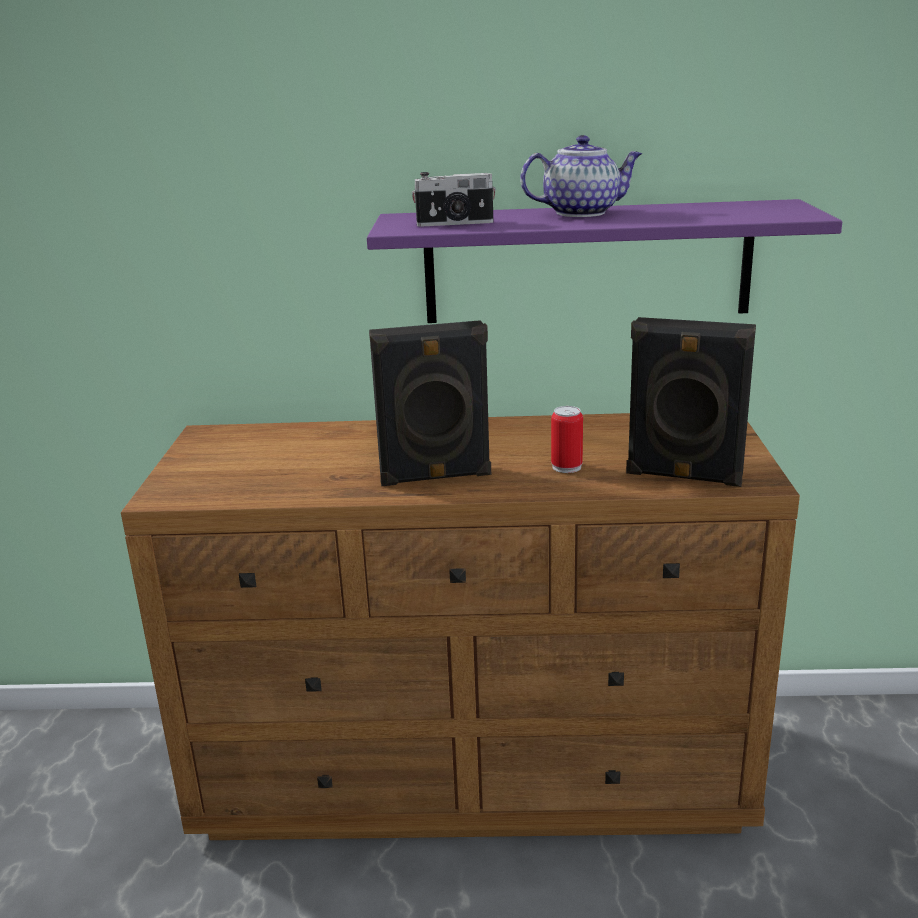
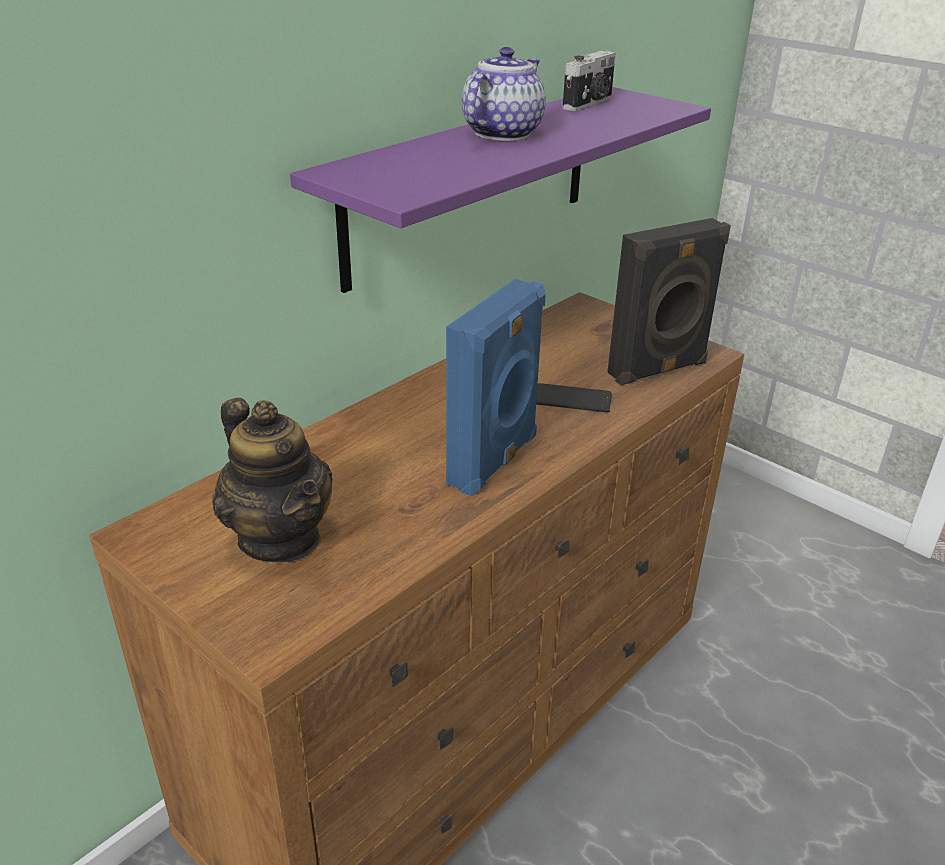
camera: 50 degrees left, 10 degrees up
black speaker [369,320,491,486] -> blue speaker [446,279,546,496]
camera [412,172,496,227] -> camera moved to [563,50,616,111]
can [551,406,583,473] -> phone [536,383,612,412]
none -> teapot [212,398,333,562]

